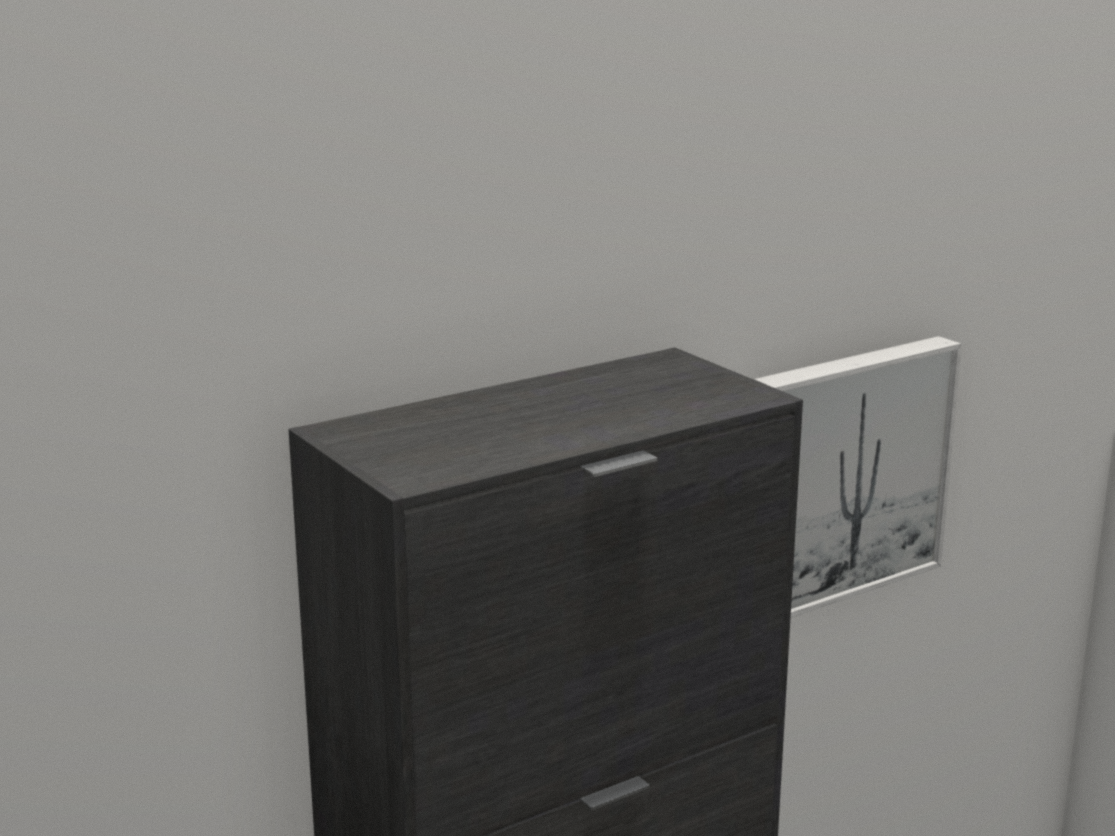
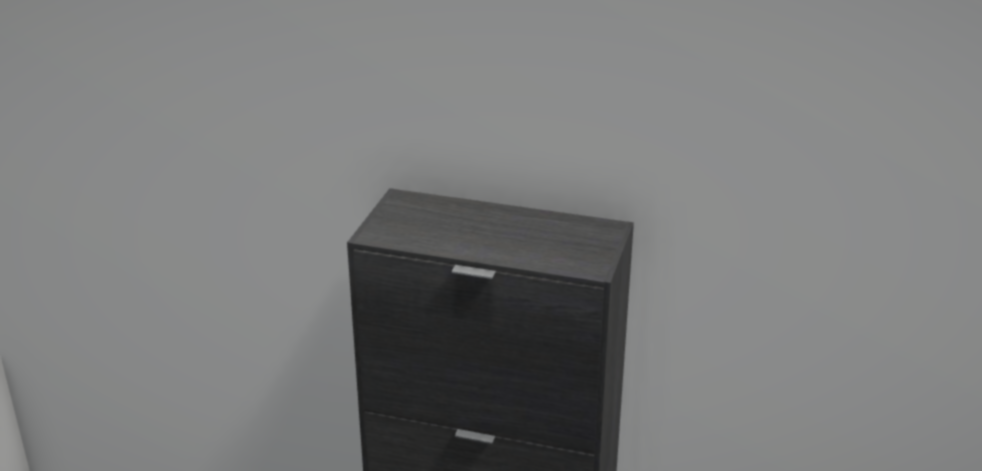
camera: 50 degrees right, 10 degrees up
picture [753,336,962,618] -> none

